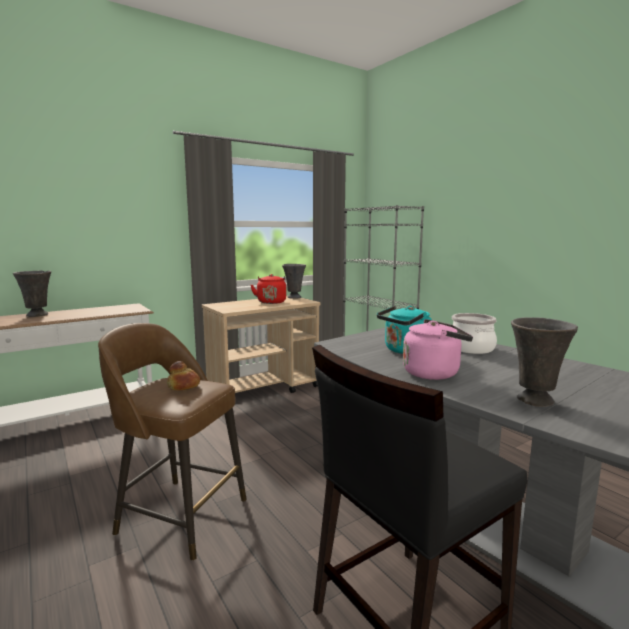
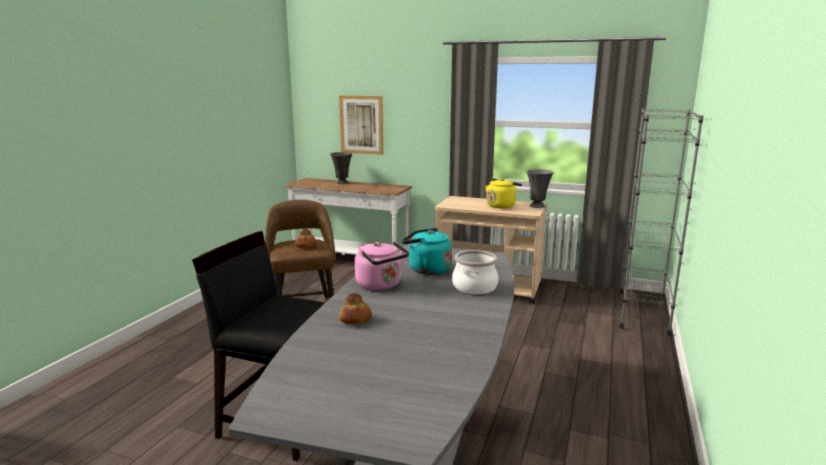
camera: 55 degrees right, 5 degrees up
red kettle [251,274,286,304] -> yellow kettle [485,178,522,208]
grey vase [511,317,578,407] -> bread [339,293,372,324]
none -> picture [339,95,383,155]

